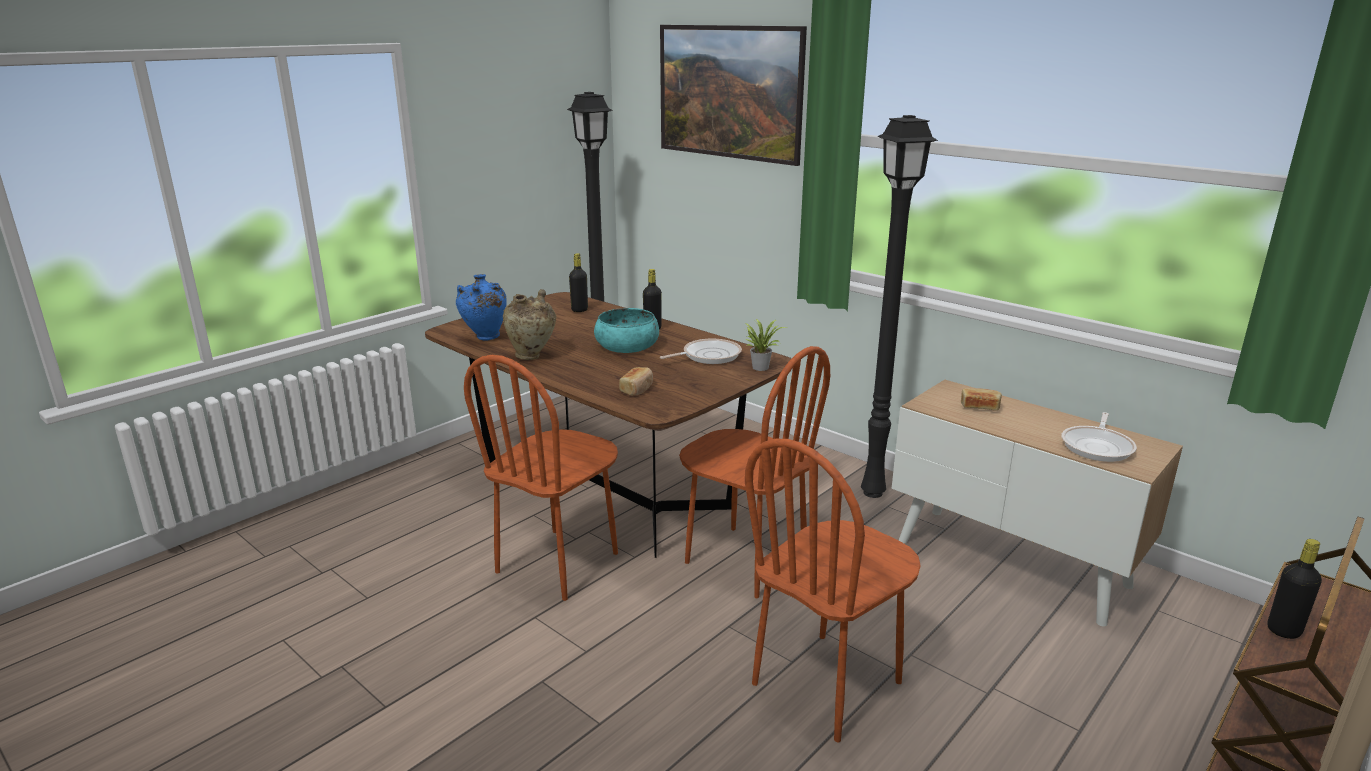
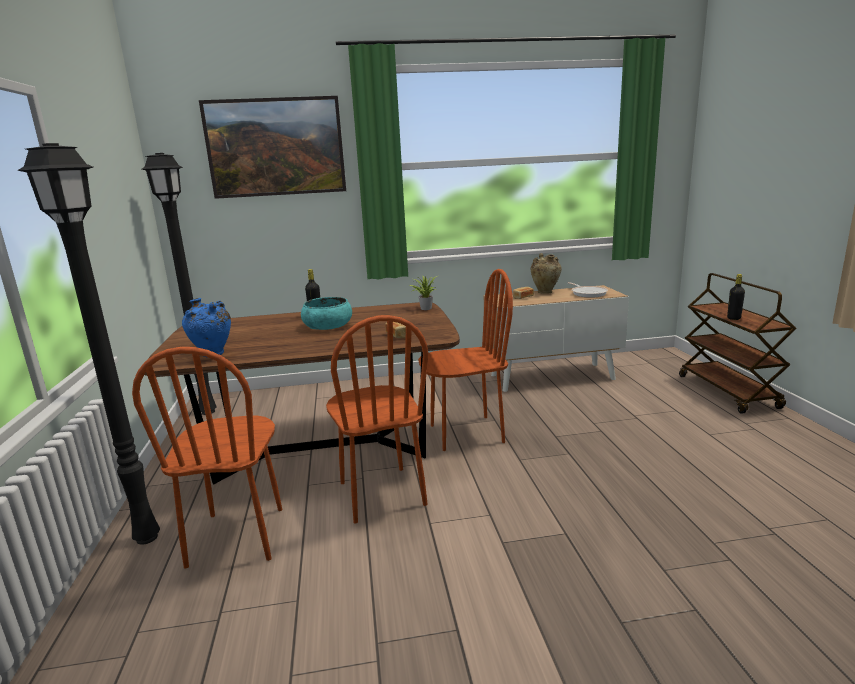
camera: 50 degrees left, 5 degrees down
beige vase [503,289,556,360] -> beige vase moved to [531,253,562,294]
black bottle [569,253,588,312] -> none
frying pan [660,339,742,364] -> none
brown chair [745,439,921,742] -> brown chair moved to [132,347,282,568]
black floor lamp [861,115,938,498] -> black floor lamp moved to [17,143,160,545]

